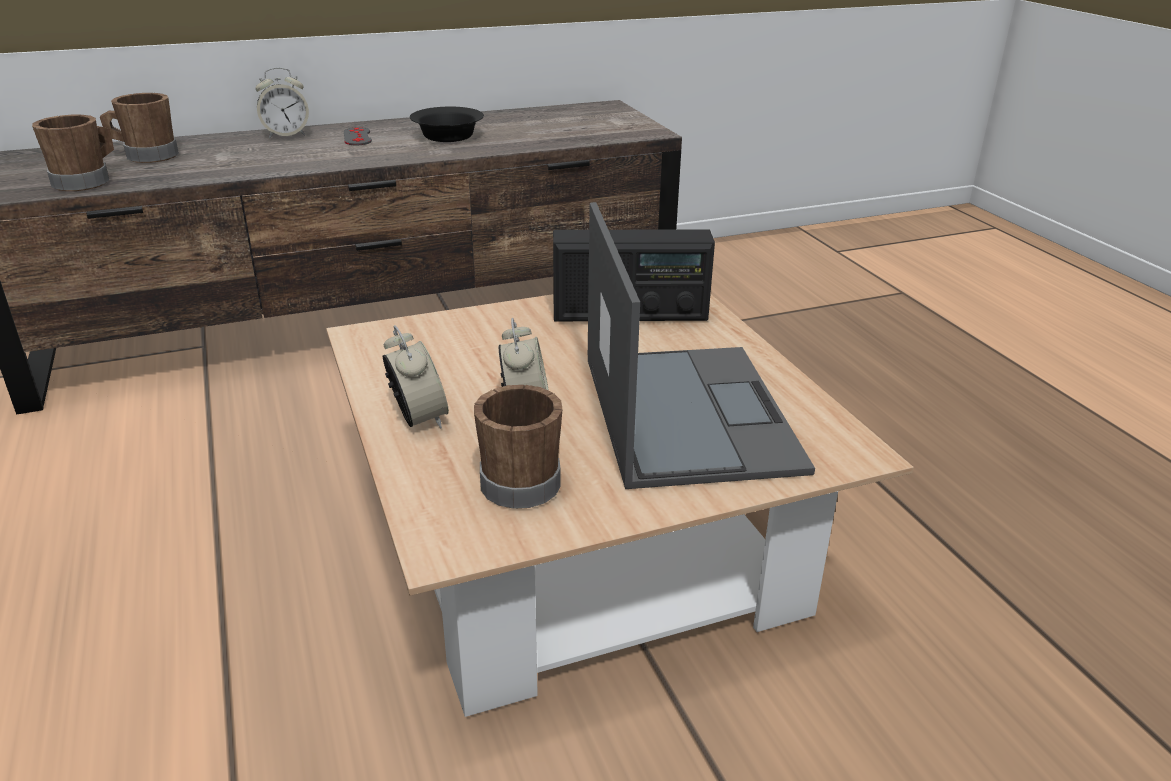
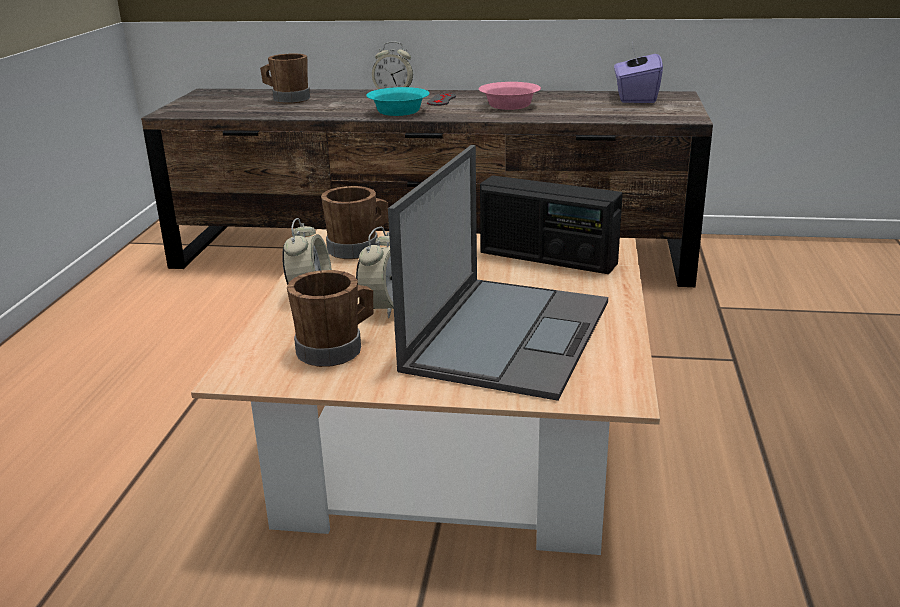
camera: 30 degrees right, 5 degrees down
brown mug [32,115,114,191] -> brown mug moved to [321,186,388,259]
black bowl [410,107,484,142] -> pink bowl [479,82,541,110]
none -> turquoise bowl [366,87,430,116]
none -> purple tissue box [614,42,663,103]

